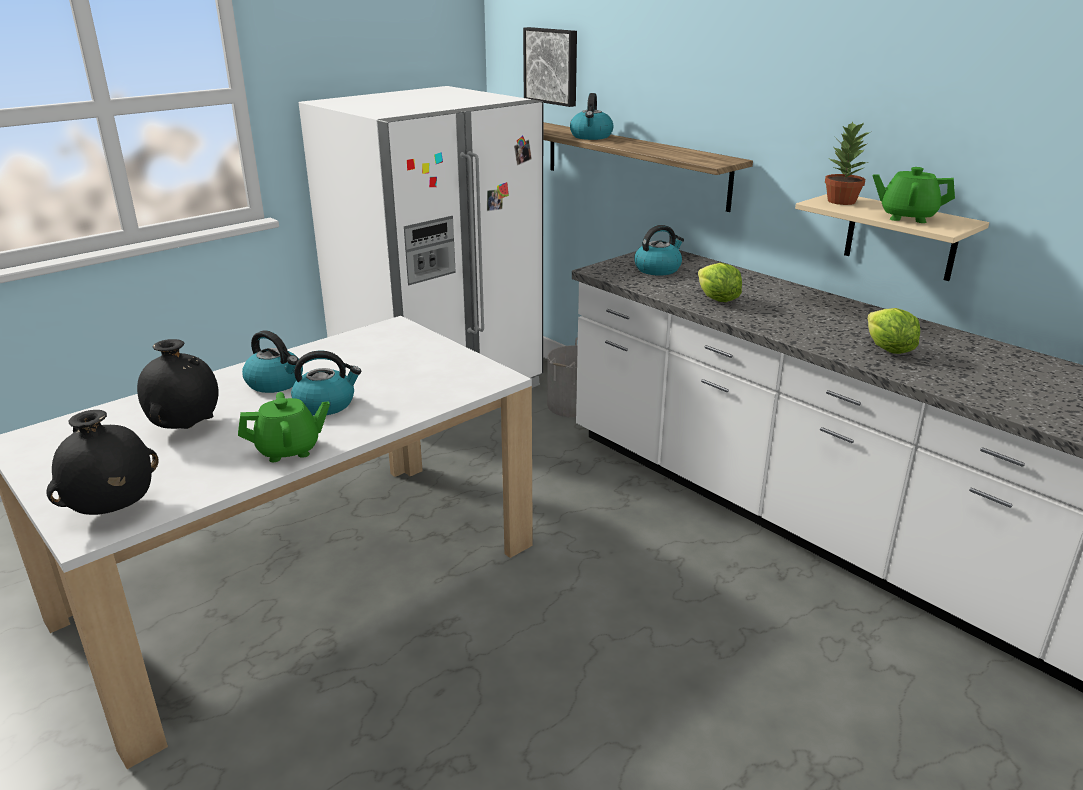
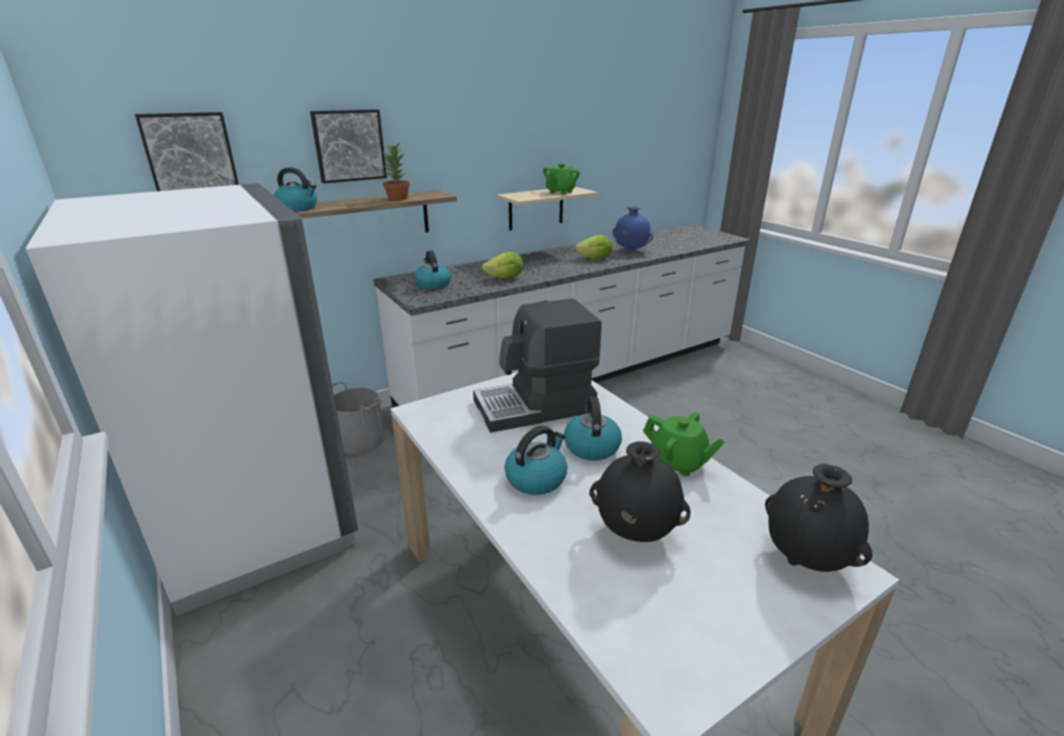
camera: 80 degrees left, 0 degrees up
green teapot [238,392,330,462] -> green teapot turned 135 degrees clockwise [643,412,725,476]
potted plant [825,121,869,205] -> potted plant moved to [382,143,410,201]
none -> picture [310,109,387,183]
none -> coffee machine [473,298,602,433]
none -> blue vase [612,206,653,251]

